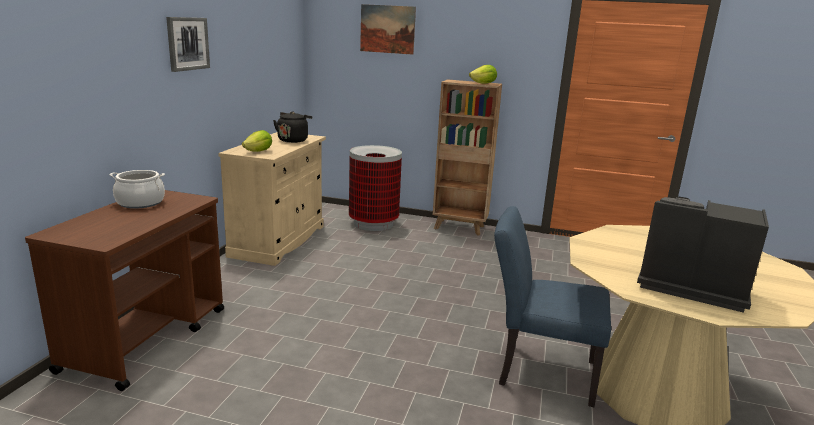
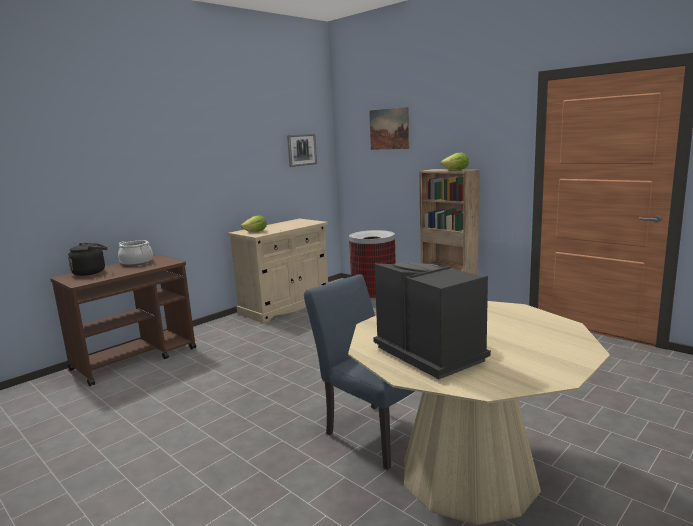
camera: 30 degrees right, 5 degrees down
picture [166,17,210,72] -> picture moved to [287,134,317,167]
black kettle [273,112,312,143] -> black kettle moved to [68,243,108,276]

